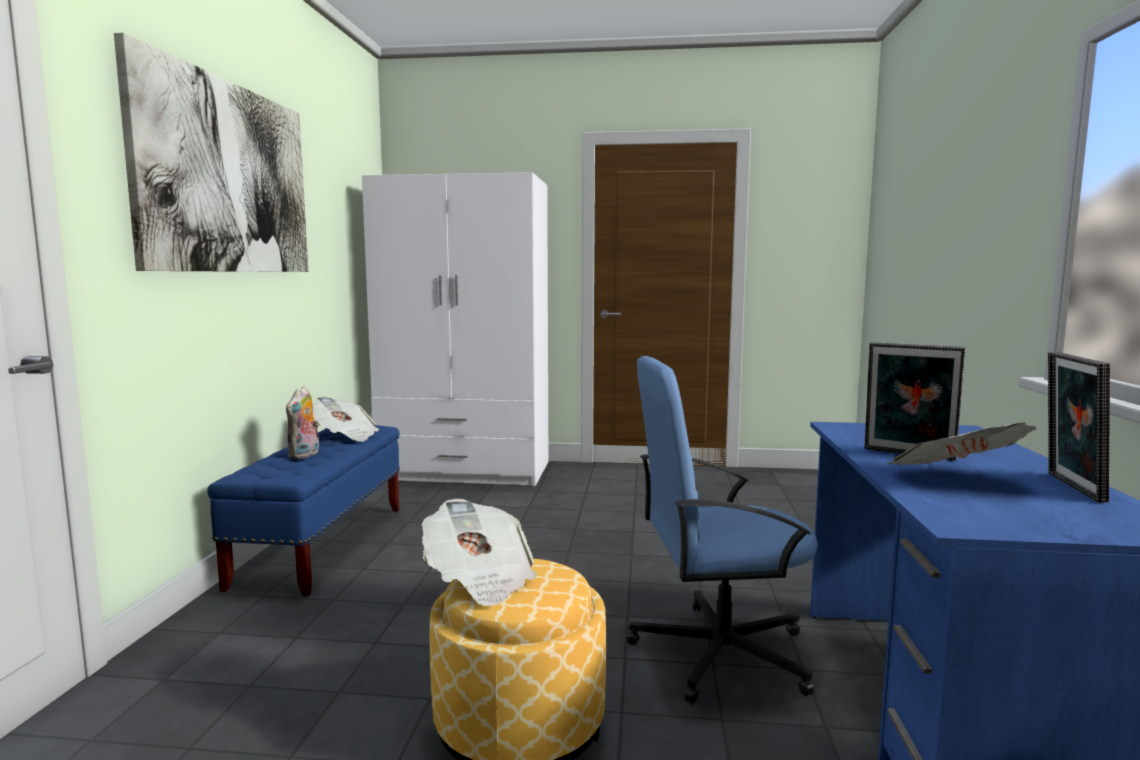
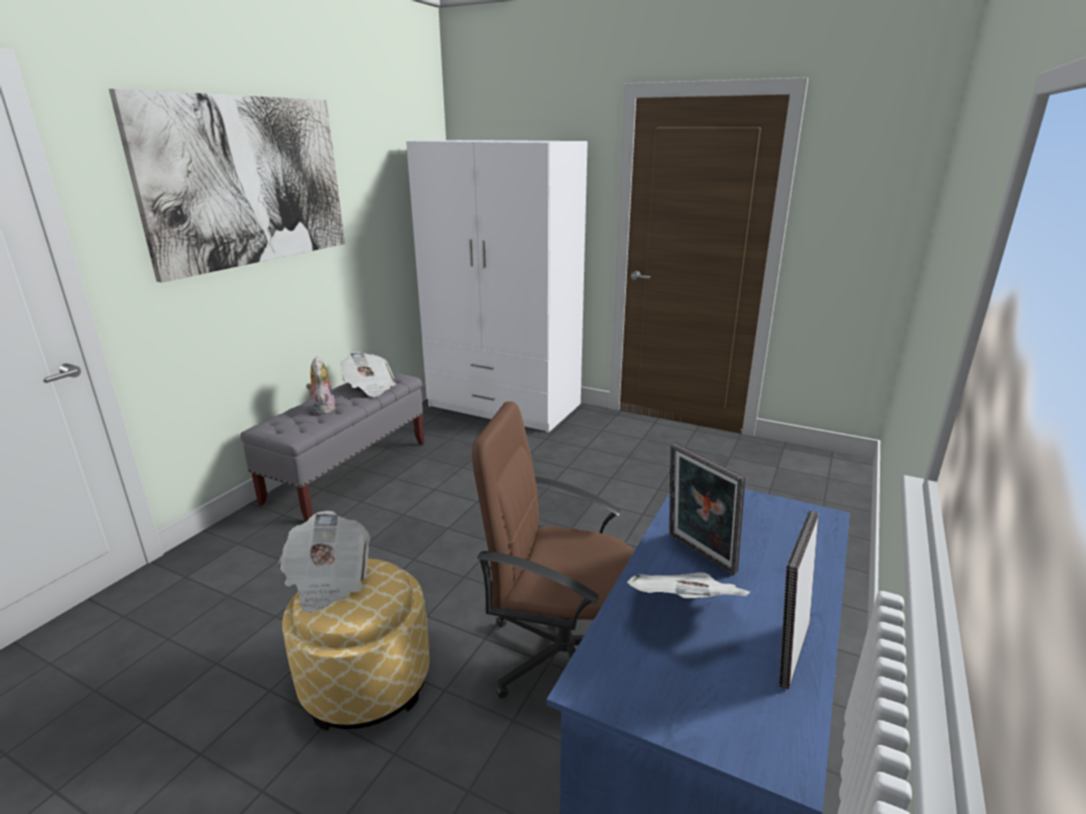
camera: 20 degrees right, 15 degrees up
blue bench [207,425,400,597] -> grey bench [240,372,424,521]
plush toy [286,386,319,459] -> plush toy turned 135 degrees clockwise [306,356,336,414]
blue office chair [626,356,818,704] -> brown office chair [472,401,634,698]

